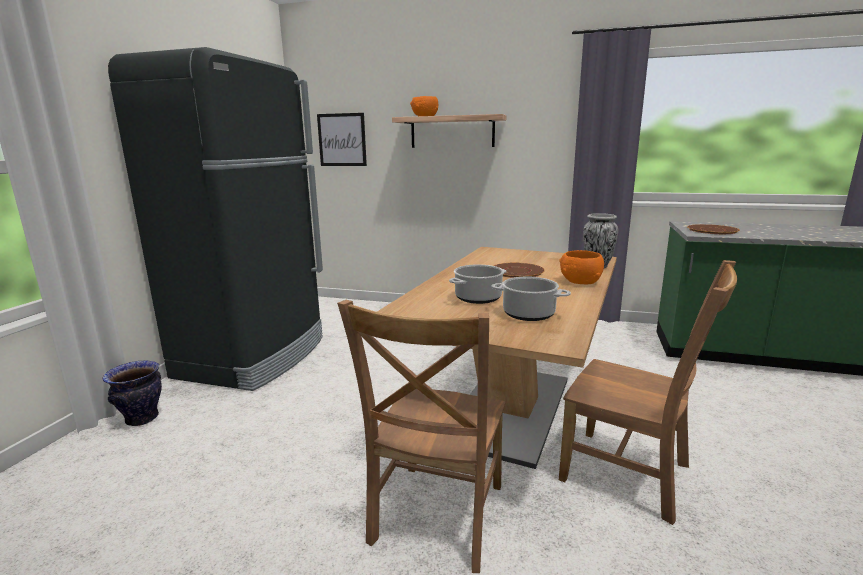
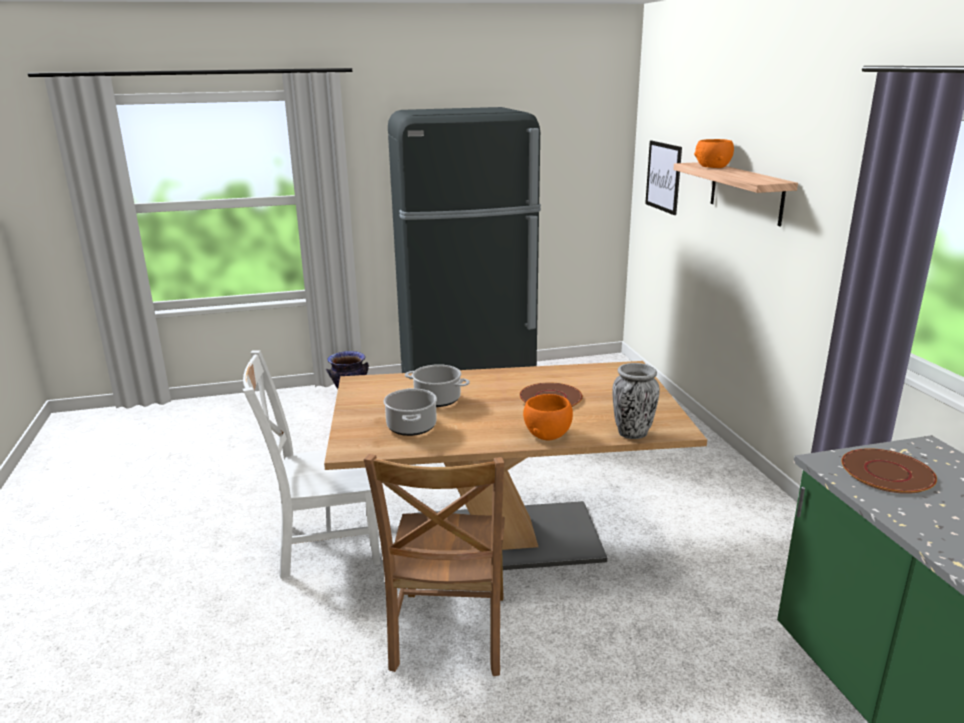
camera: 60 degrees right, 5 degrees up
brown chair [337,300,506,573] -> white chair [243,350,380,579]

